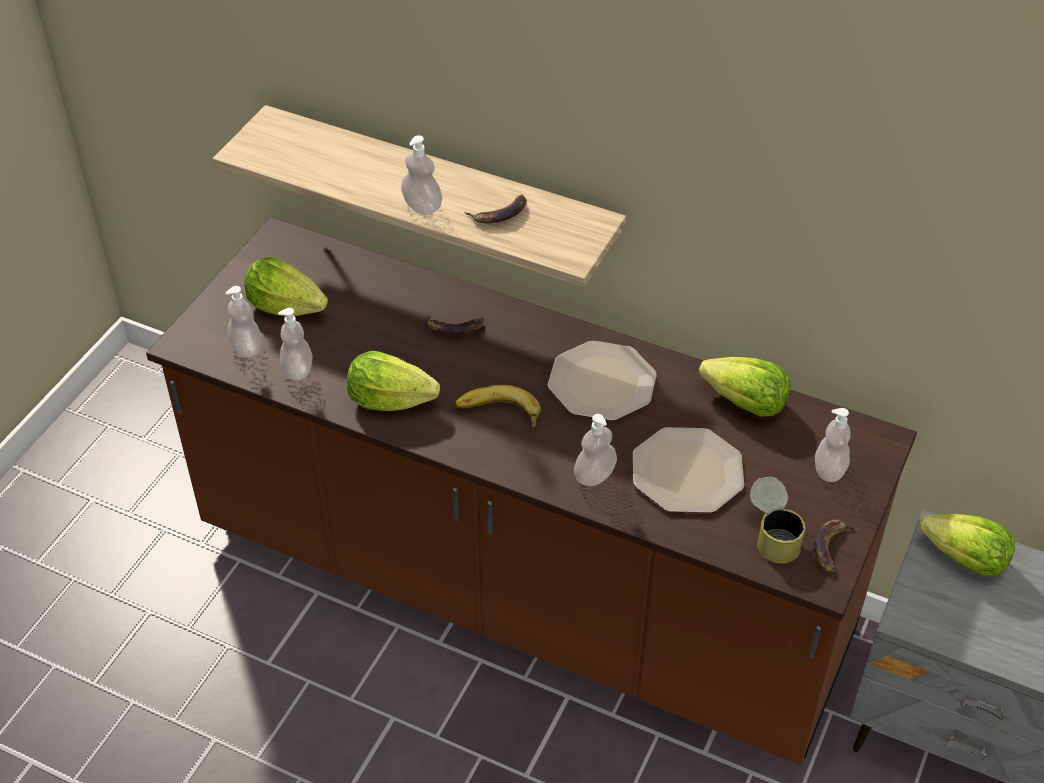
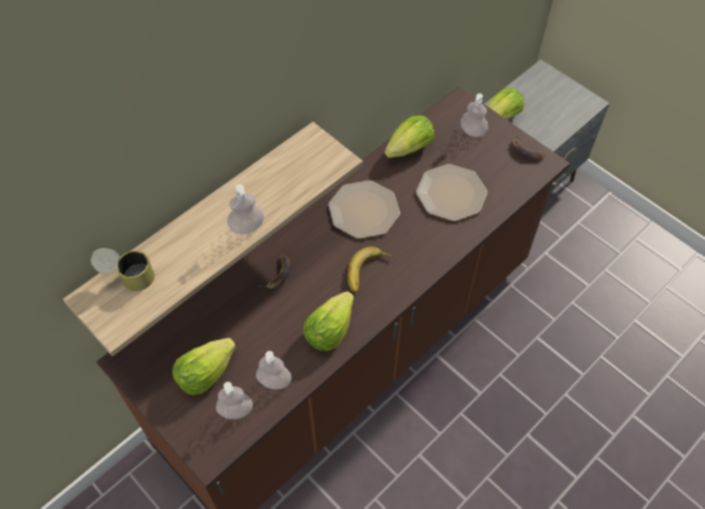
camera: 70 degrees left, 10 degrees up
banana [465,194,527,223] -> none
soap dispenser [574,414,617,486] -> none
can [750,476,805,563] -> can moved to [90,248,155,291]

